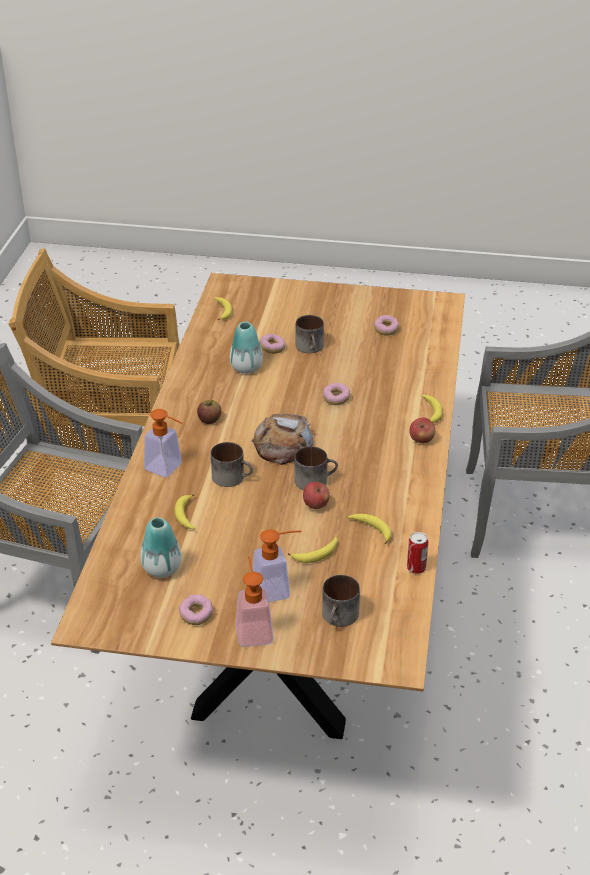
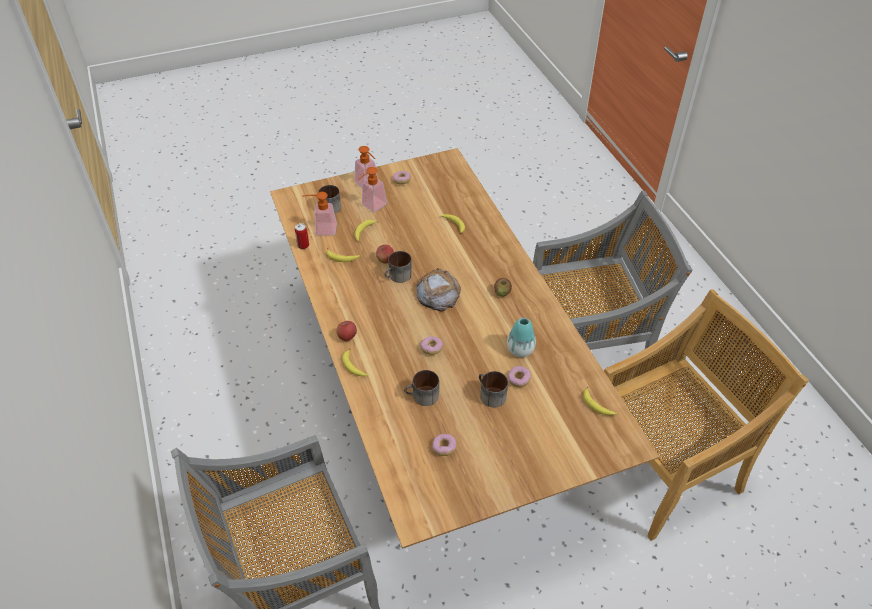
camera: 150 degrees right, 10 degrees up
vase [140,517,182,578] -> none
soap dispenser [144,409,183,477] -> soap dispenser moved to [302,192,337,236]
mug [211,442,253,487] -> mug moved to [404,370,439,406]

